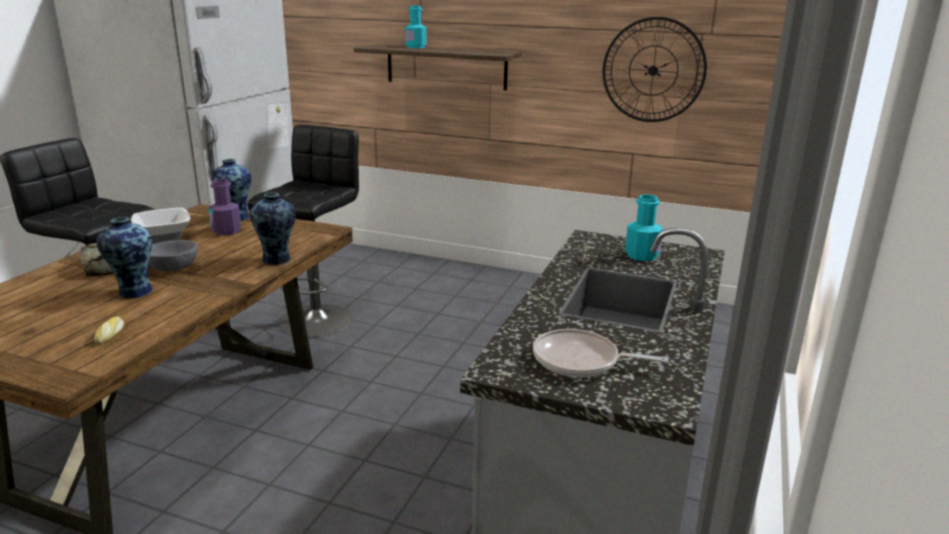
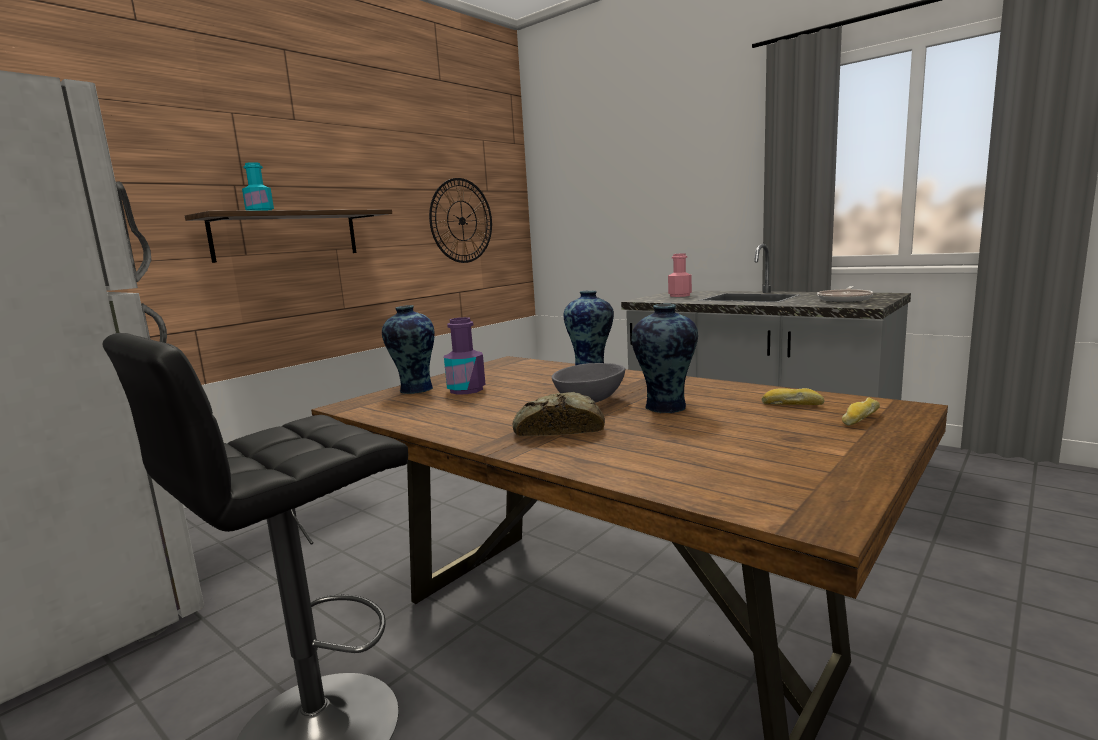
camera: 70 degrees left, 10 degrees down
bowl [131,208,190,244] -> none
black stool [247,125,359,337] -> none
turquoise bottle [625,194,663,261] -> pink bottle [668,253,692,297]
none -> bread [842,398,880,426]

